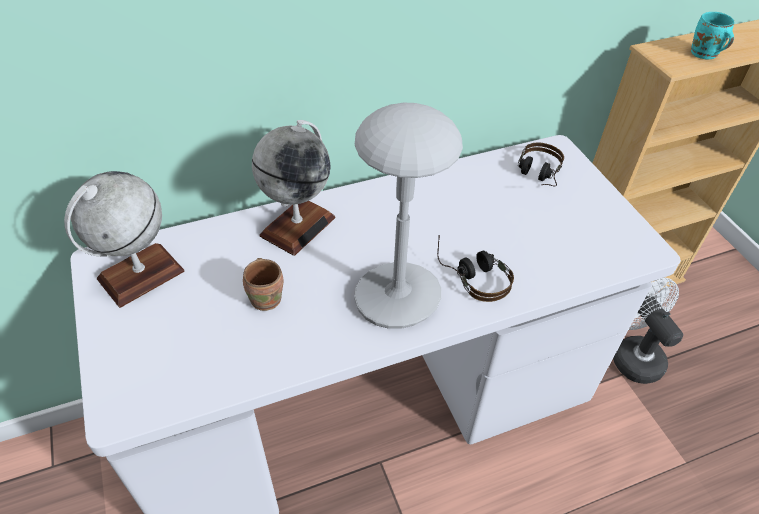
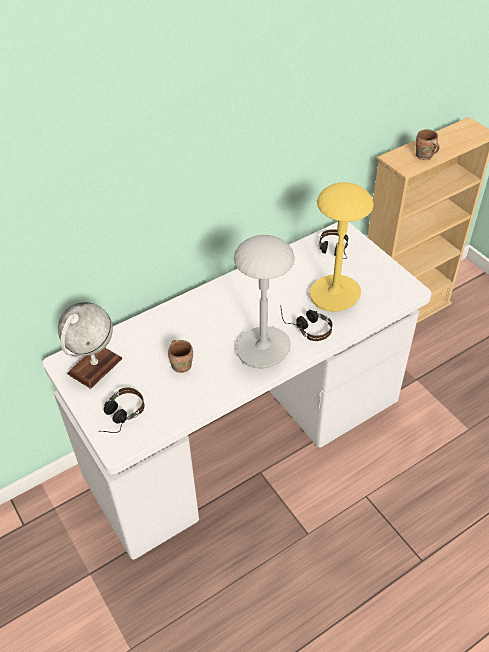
camera: 10 degrees left, 0 degrees up
globe [252,120,336,256] -> none
white fan [613,277,683,384] -> none
turquoise mug [691,12,734,59] -> brown mug [416,129,440,160]
none -> headphones [98,388,144,433]
none -> yellow table lamp [310,182,374,312]

